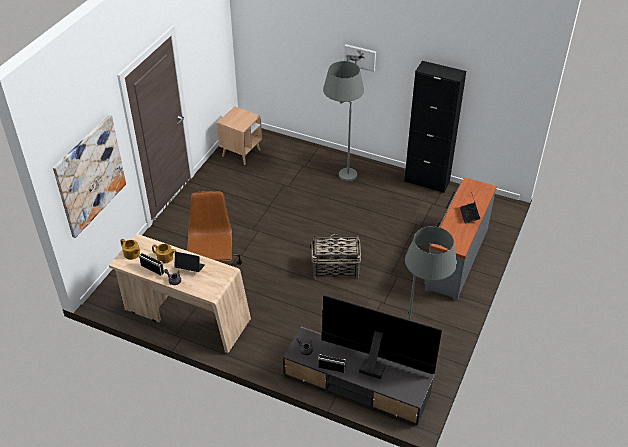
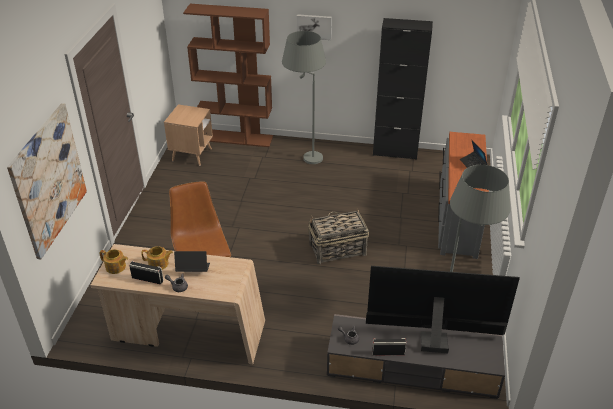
camera: 15 degrees left, 5 degrees down
none -> brown bookcase [183,4,273,147]

